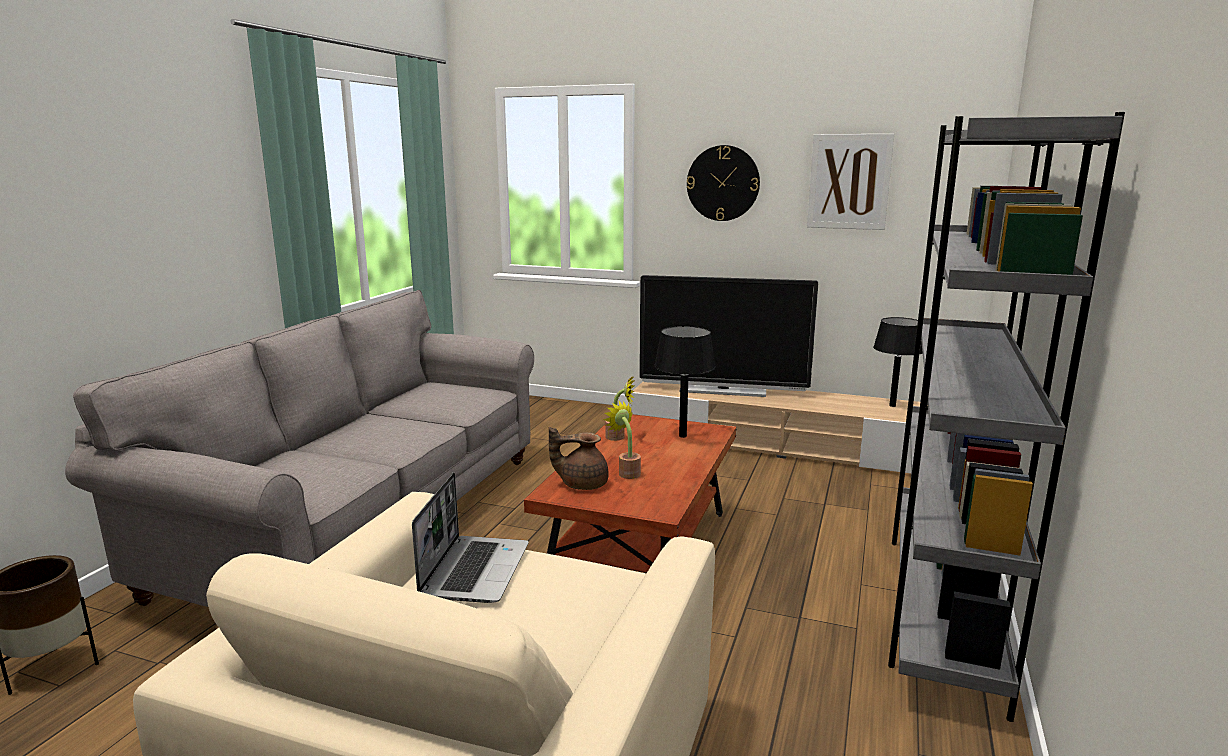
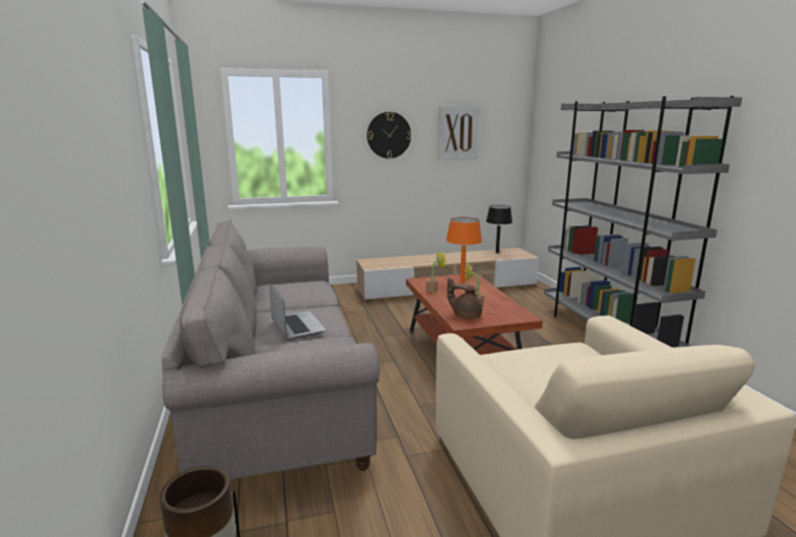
camera: 35 degrees left, 0 degrees up
laptop [412,472,529,603] -> laptop moved to [269,282,327,340]
brown teapot [549,427,609,490] -> brown teapot turned 60 degrees clockwise [447,278,482,319]
television [639,275,818,397] -> none
black table lamp [654,326,716,438] -> orange table lamp [446,217,482,283]

